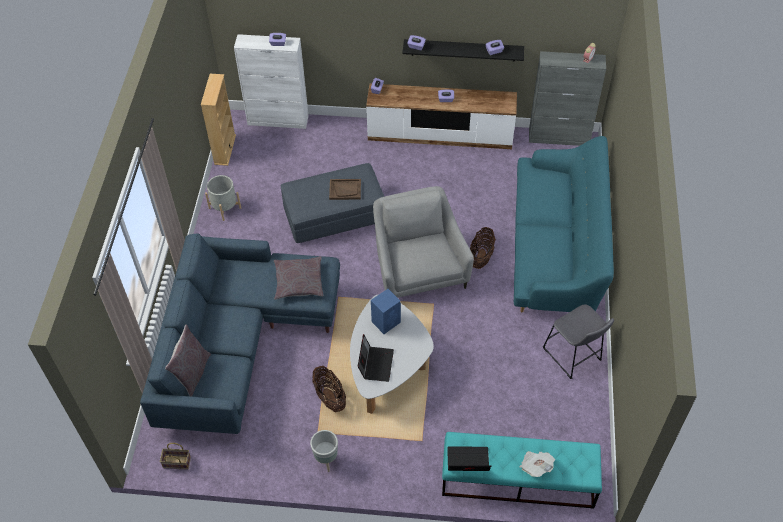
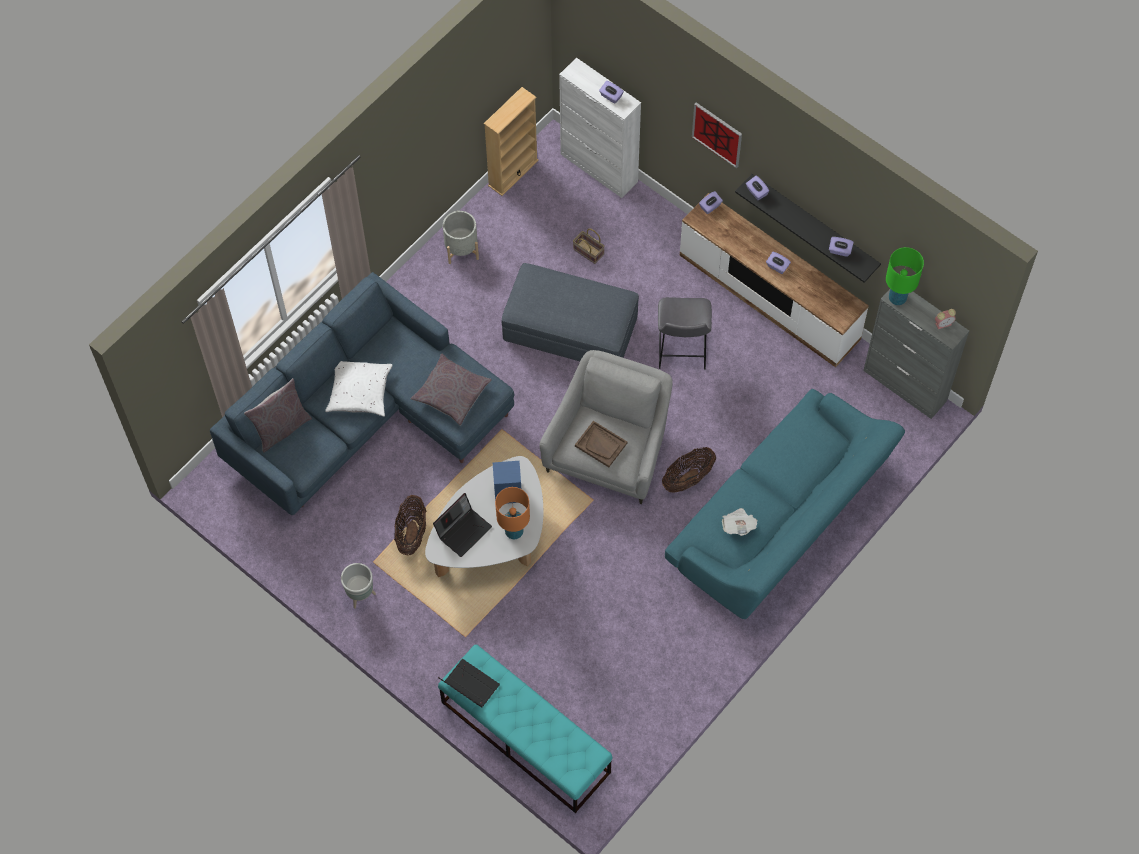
camera: 35 degrees right, 10 degrees up
basket [160,443,191,470] -> basket moved to [573,228,605,264]
brown tray [329,179,361,200] -> brown tray moved to [575,421,627,467]
newspaper [520,451,555,477] -> newspaper moved to [722,508,758,536]
grey stool [543,304,614,379] -> grey stool moved to [658,297,712,370]
none -> white pillow [325,361,393,417]
none -> orange table lamp [495,487,530,539]
none -> picture [692,102,742,168]
none -> green table lamp [886,247,924,305]

